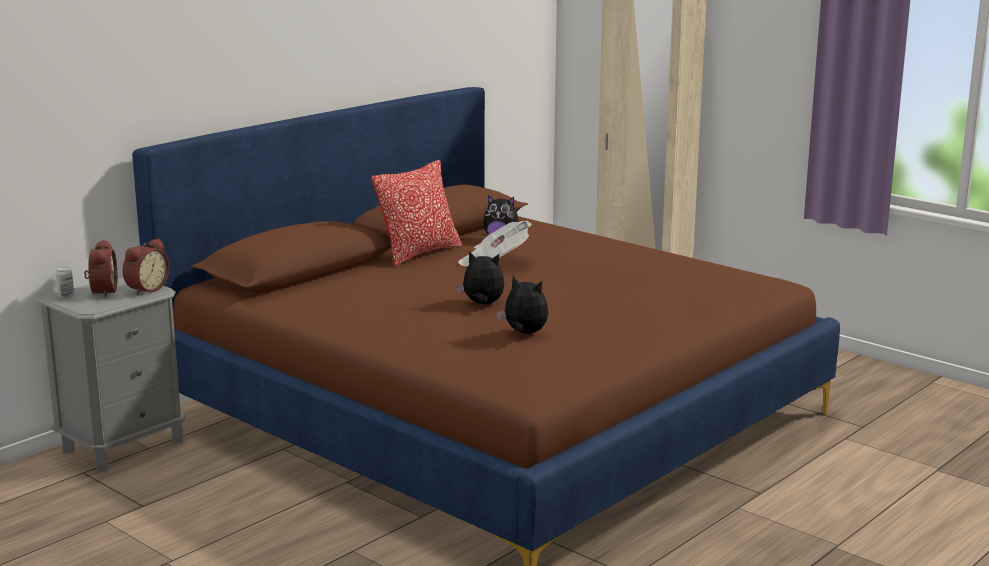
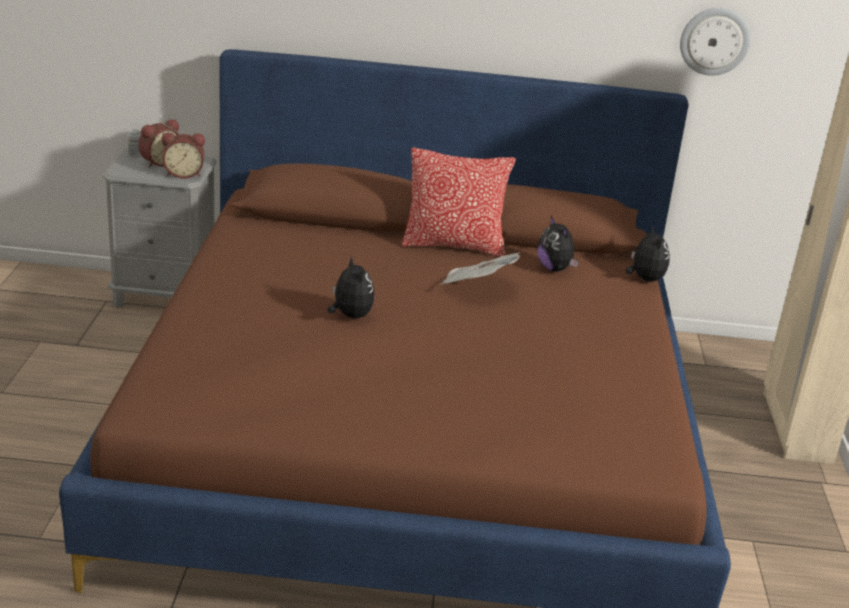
camera: 50 degrees right, 10 degrees up
plush toy [497,276,548,334] -> plush toy moved to [626,225,670,282]
none -> wall clock [680,8,751,76]

